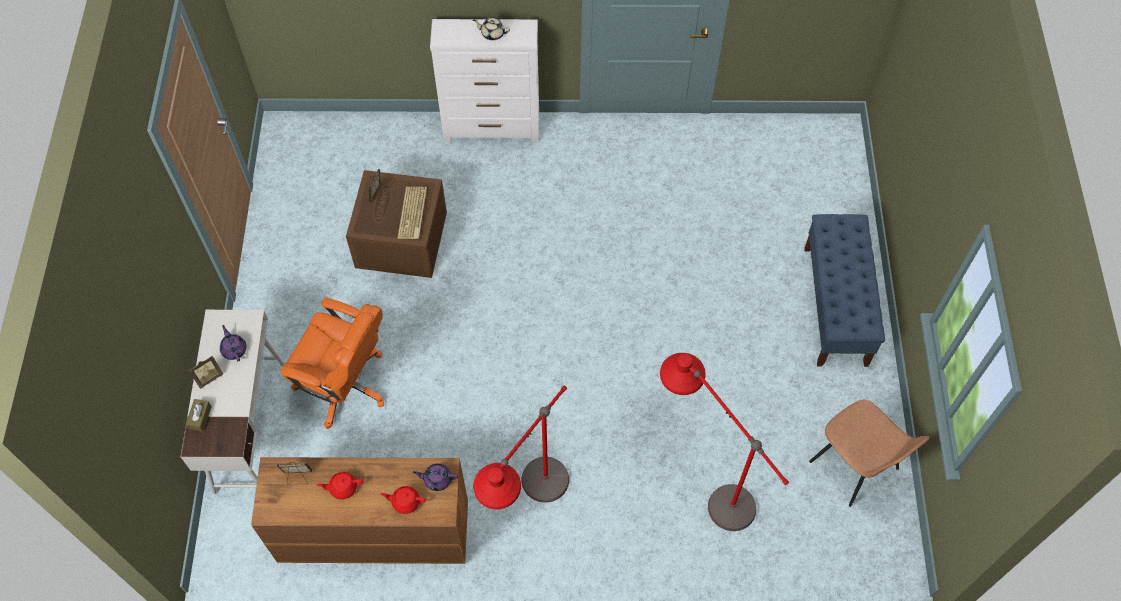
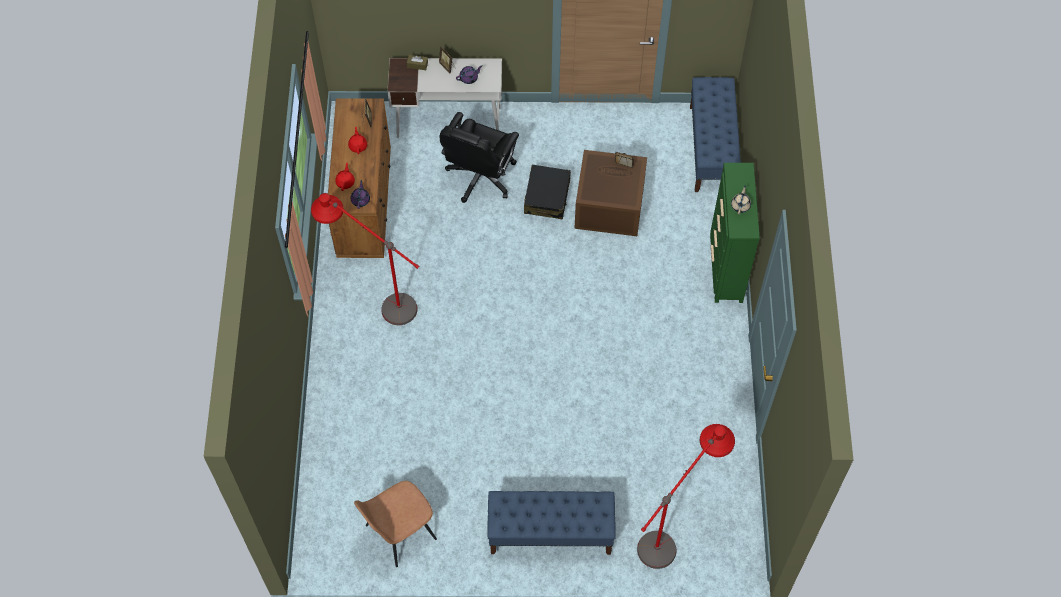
camera: 90 degrees right, 0 degrees up
orange office chair [280,298,384,429] -> black office chair [440,112,519,203]
keyboard [397,187,427,239] -> none
white dresser [430,19,539,141] -> green dresser [710,163,760,303]
red floor lamp [660,353,789,531] -> red floor lamp moved to [637,424,735,569]
none -> black suitcase [524,165,571,219]
none -> blue bench [690,77,741,192]

